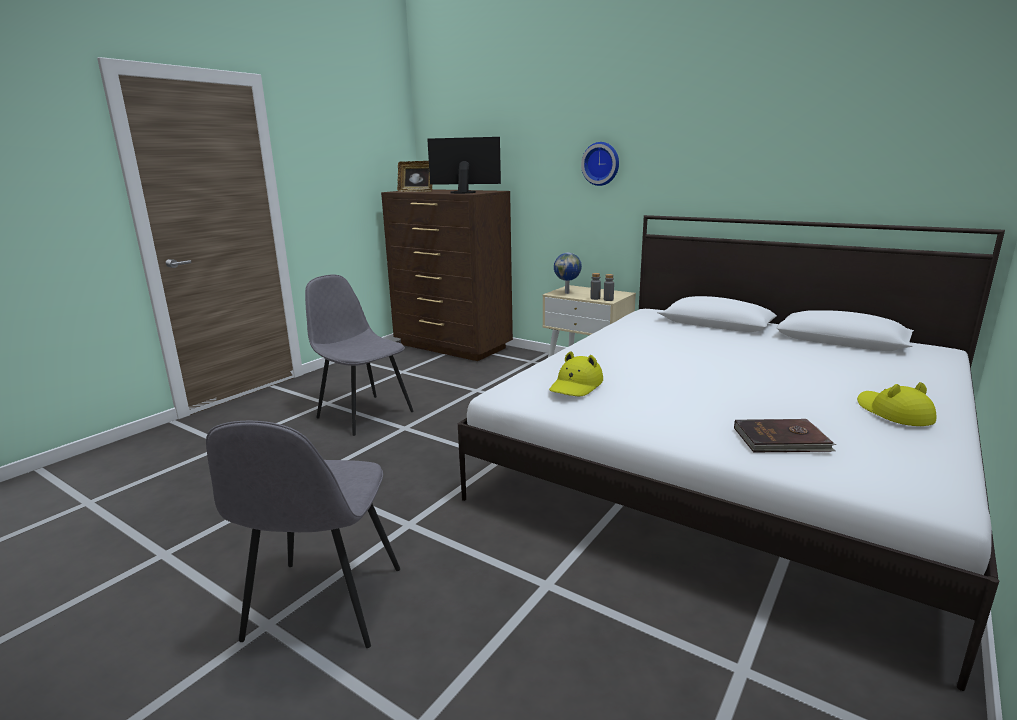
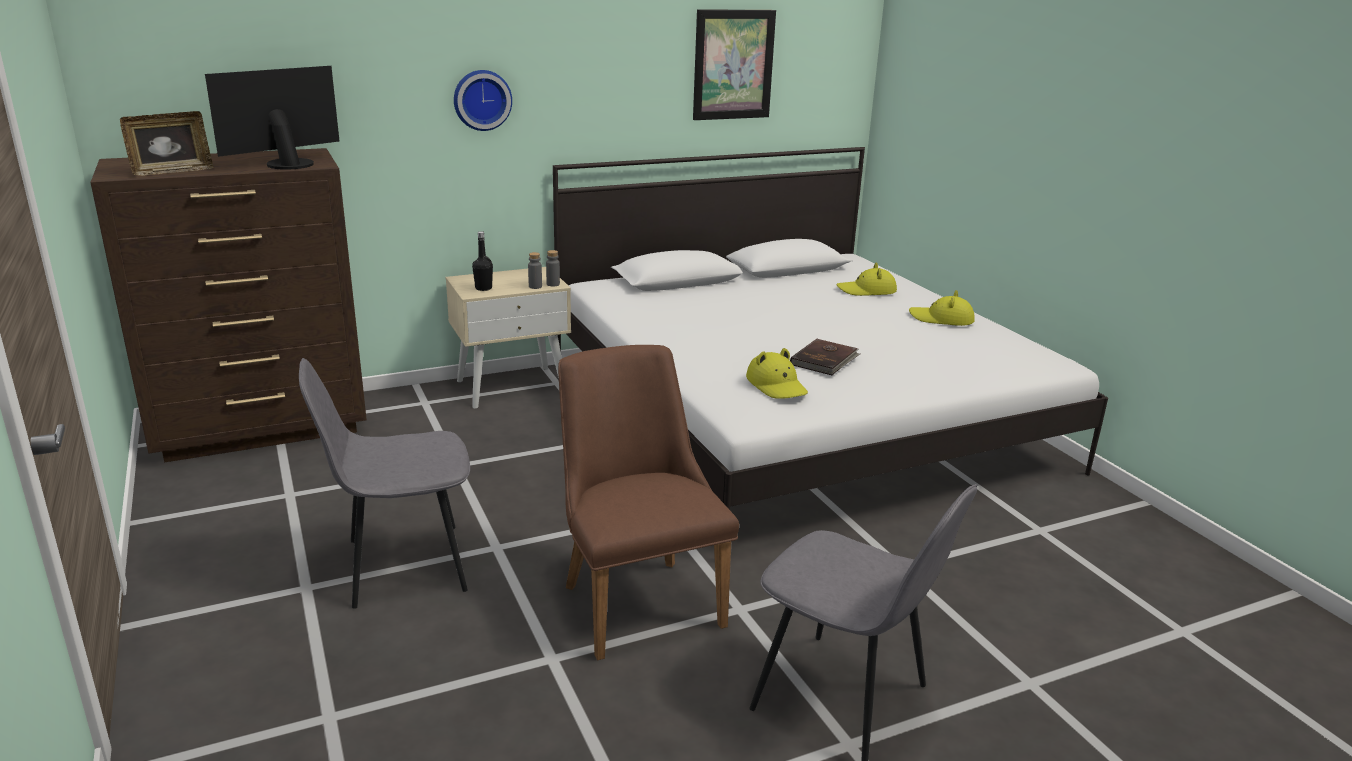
camera: 60 degrees left, 5 degrees up
globe [554,253,582,294] -> black bottle [472,231,493,291]
brown book [734,419,836,453] -> brown book moved to [790,339,860,375]
none -> brown chair [558,345,739,660]
none -> picture [693,9,776,120]
none -> yellow hat [837,262,897,296]

